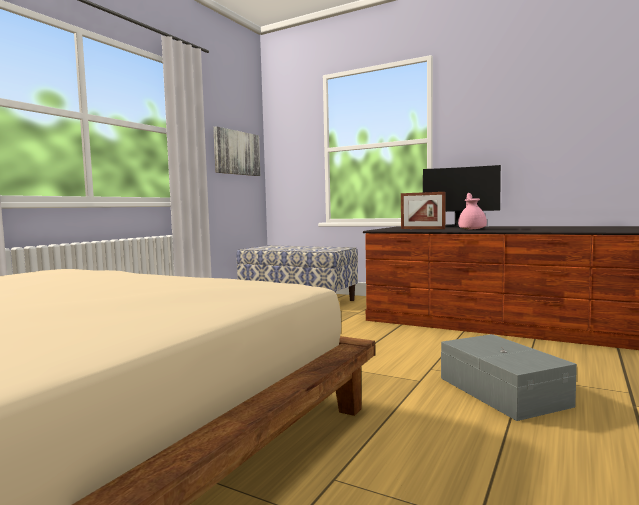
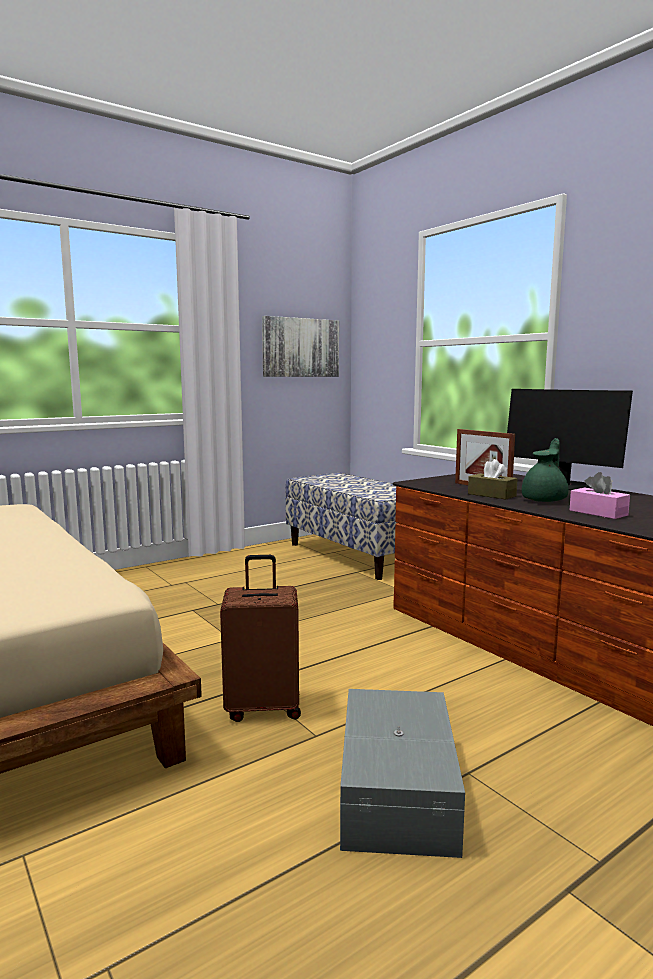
camera: 25 degrees right, 5 degrees up
pink teapot [458,193,487,229] -> green teapot [522,438,569,502]
none -> brown suitcase [220,555,301,722]
none -> brown tissue box [468,459,518,499]
none -> pink tissue box [570,472,630,519]

